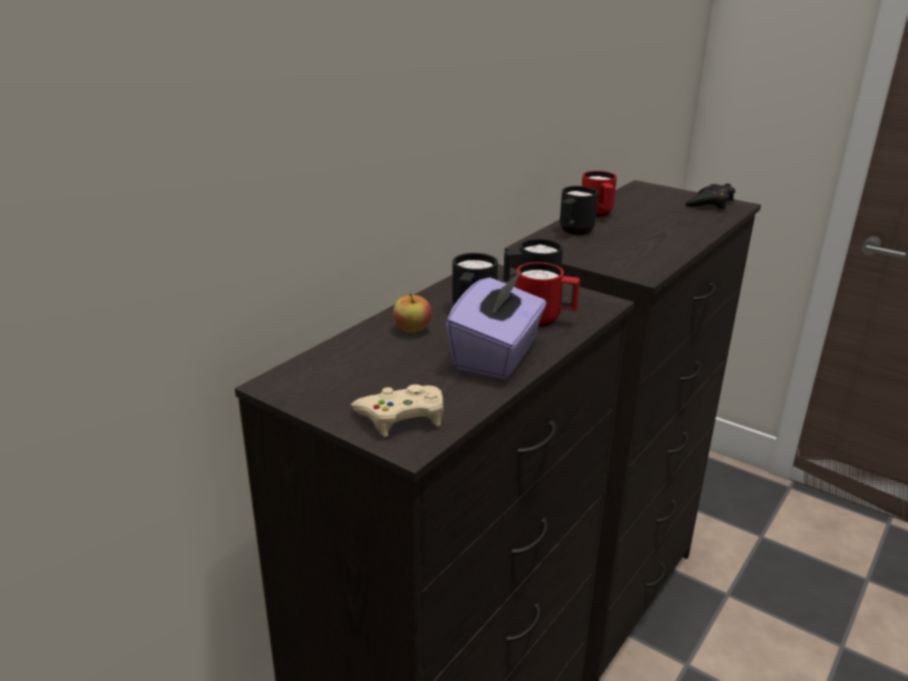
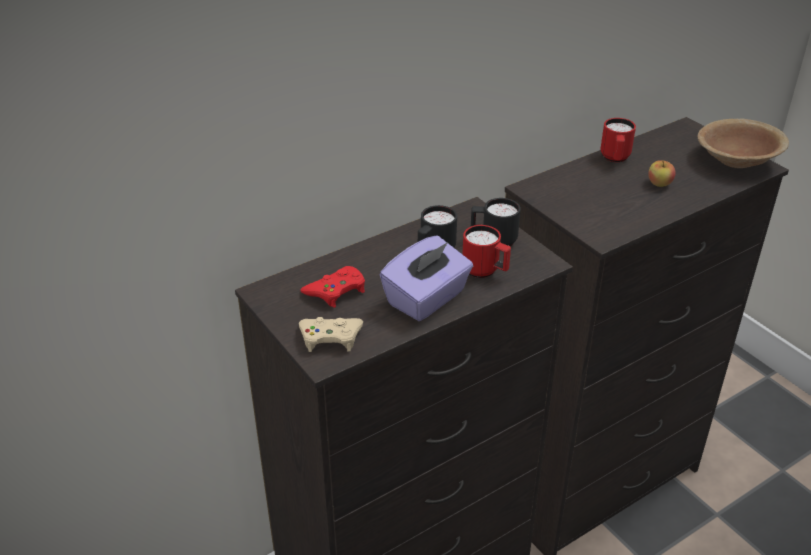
camera: 20 degrees right, 10 degrees up
apple [393,293,432,333] -> apple moved to [648,160,675,187]
black mug [560,186,598,235] -> none
black game controller [685,183,735,210] -> brown bowl [698,119,789,168]
none -> red game controller [300,266,365,308]

